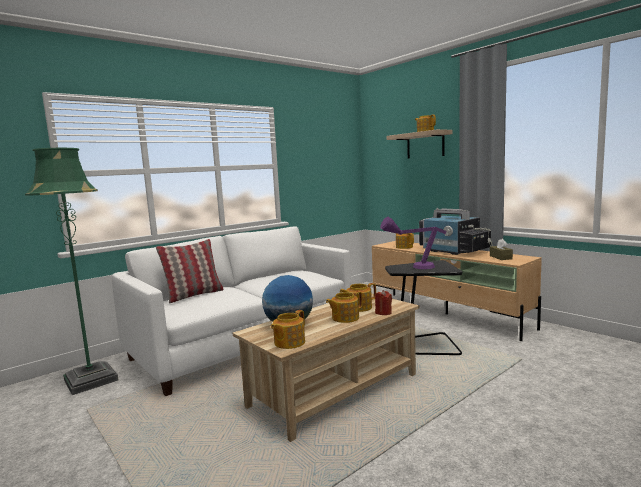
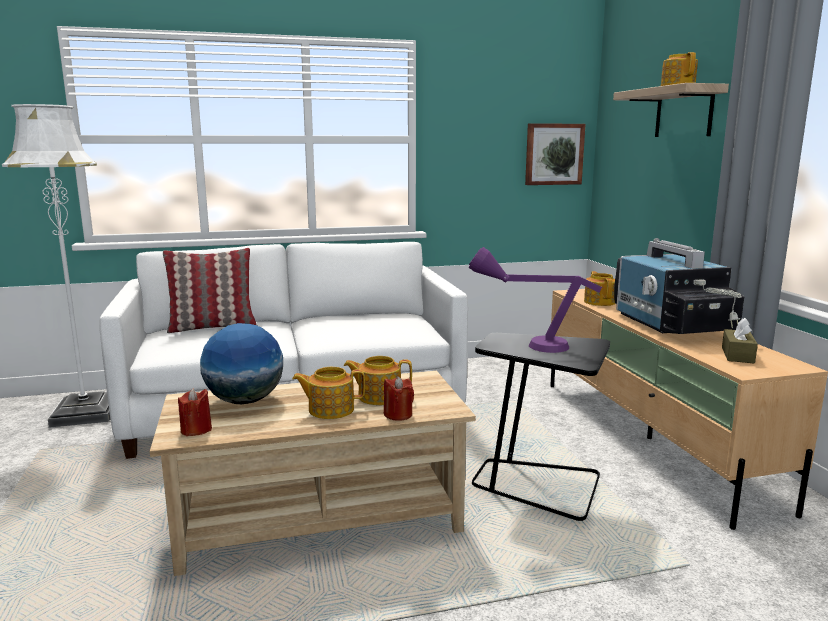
camera: 25 degrees right, 5 degrees up
green floor lamp [25,148,118,395] -> white floor lamp [2,104,110,428]
teapot [271,310,305,349] -> red candle [178,388,212,436]
none -> picture [525,123,586,185]

